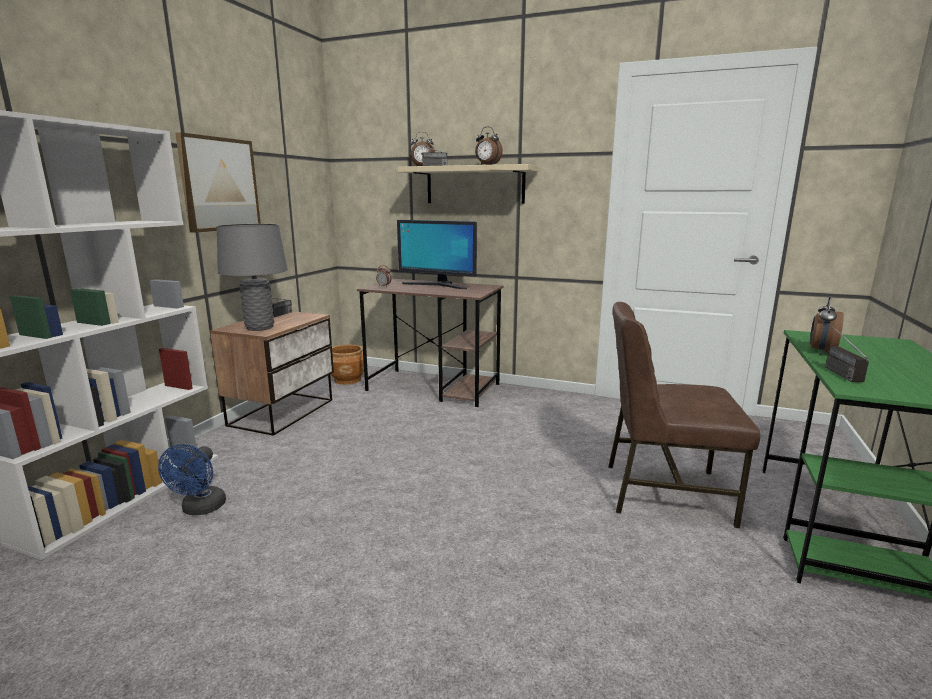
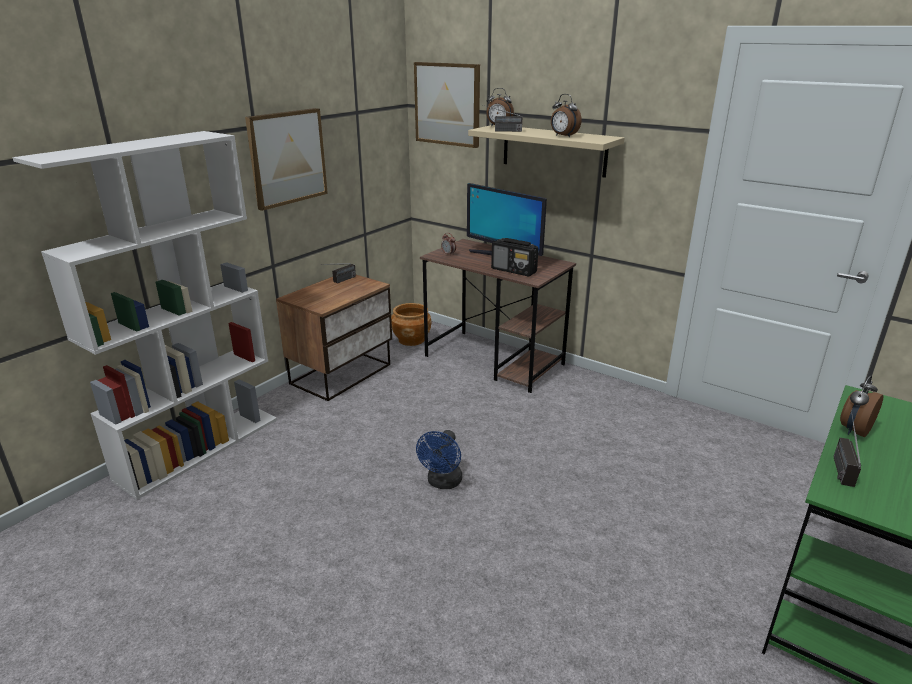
camera: 15 degrees right, 10 degrees up
blue fan [158,444,226,515] -> blue fan moved to [416,430,462,489]
grey table lamp [217,224,288,331] -> none
brown chair [608,302,760,528] -> none
none -> picture [414,62,480,148]
none -> radio [491,238,538,276]

